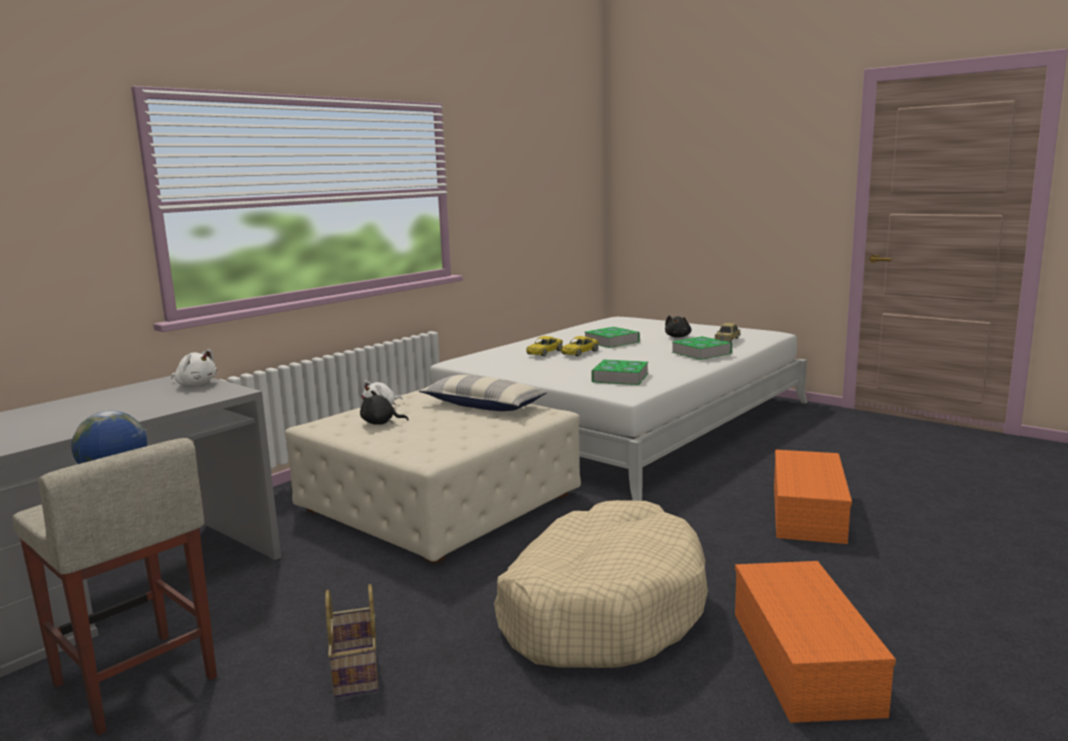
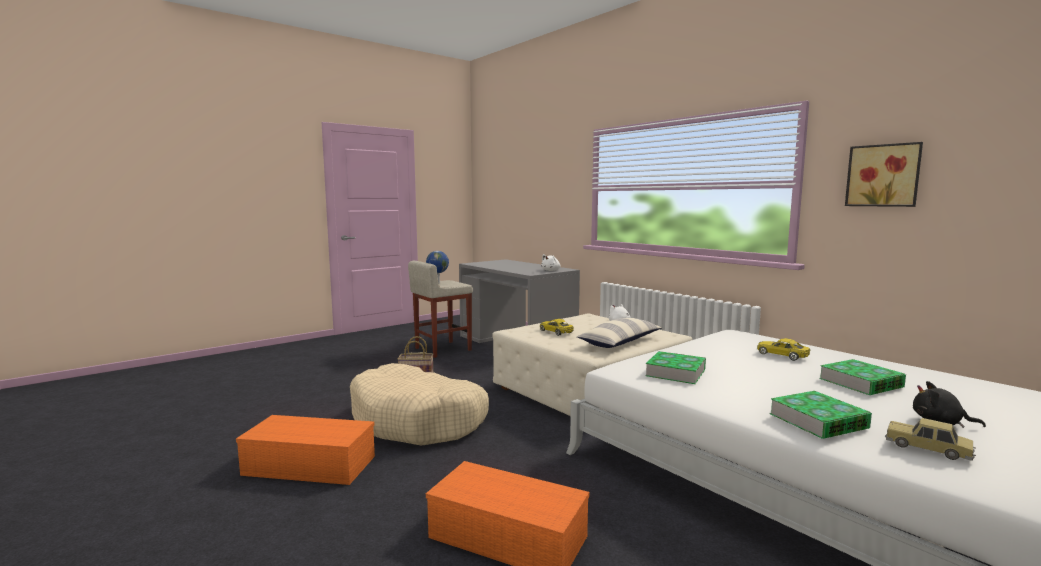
camera: 100 degrees right, 5 degrees down
black plush toy [360,390,409,425] -> none
yellow toy car [561,336,599,357] -> yellow toy car moved to [540,319,574,336]
none -> picture [845,142,923,207]

